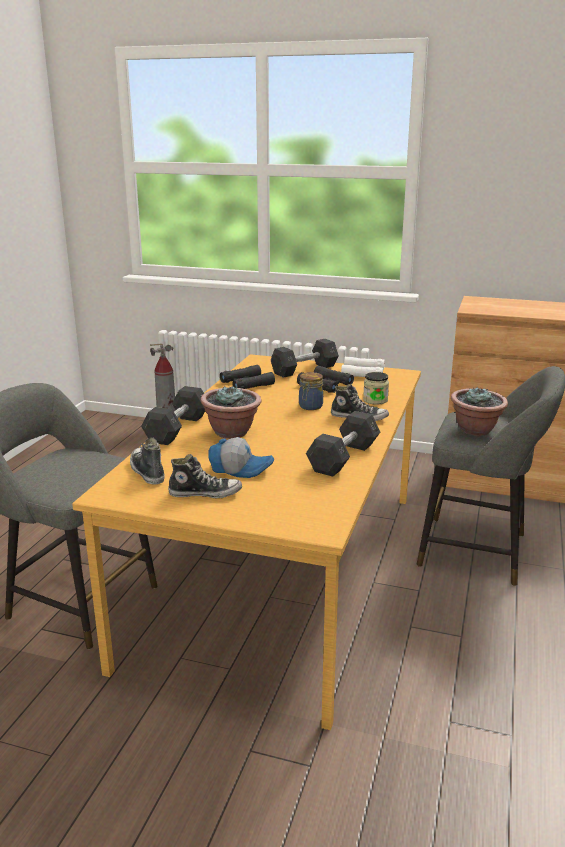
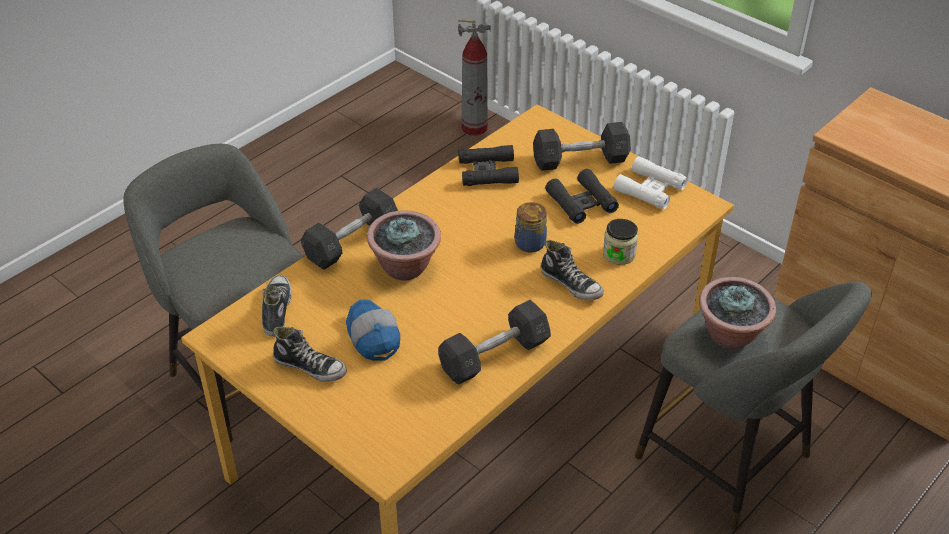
camera: 25 degrees right, 20 degrees up
cap [208,437,274,478] -> cap turned 150 degrees counterclockwise [346,300,400,361]

